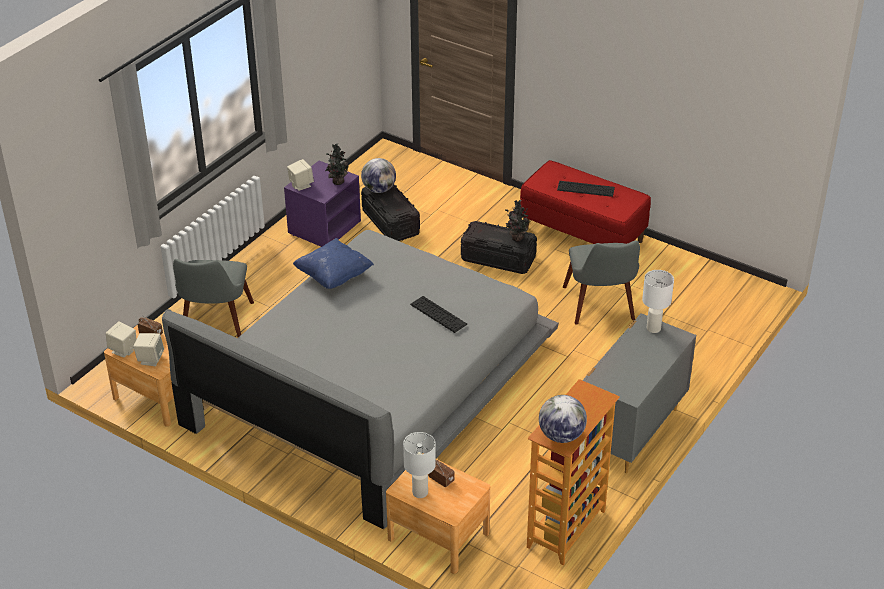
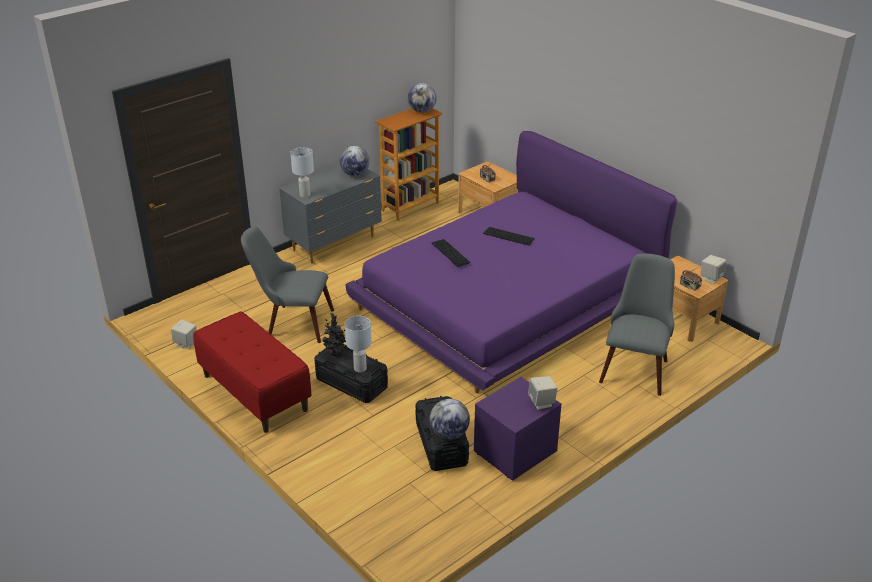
camera: 165 degrees left, 5 degrees down
beige speaker [133,333,164,366] -> beige speaker moved to [171,320,197,349]
grey bed [162,230,559,529] -> purple bed [345,131,677,393]
blue pillow [293,238,374,289] -> none
potted plant [324,143,349,185] -> none
white table lamp [403,432,436,498] -> white table lamp moved to [345,316,372,372]
keyboard [557,181,615,197] -> keyboard moved to [483,227,535,245]
grey chair [563,240,640,325] -> grey chair turned 90 degrees counterclockwise [241,226,334,343]
none -> globe [339,146,370,176]

